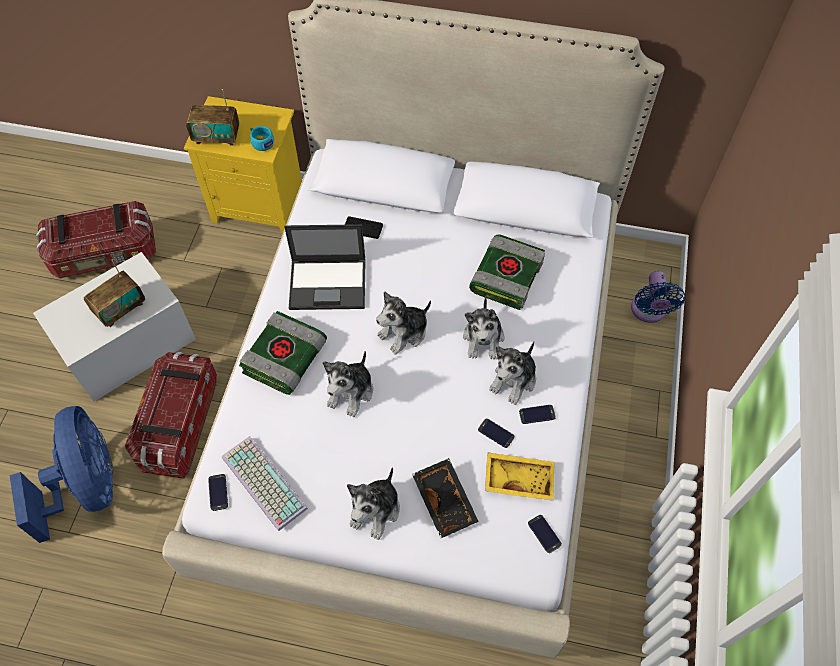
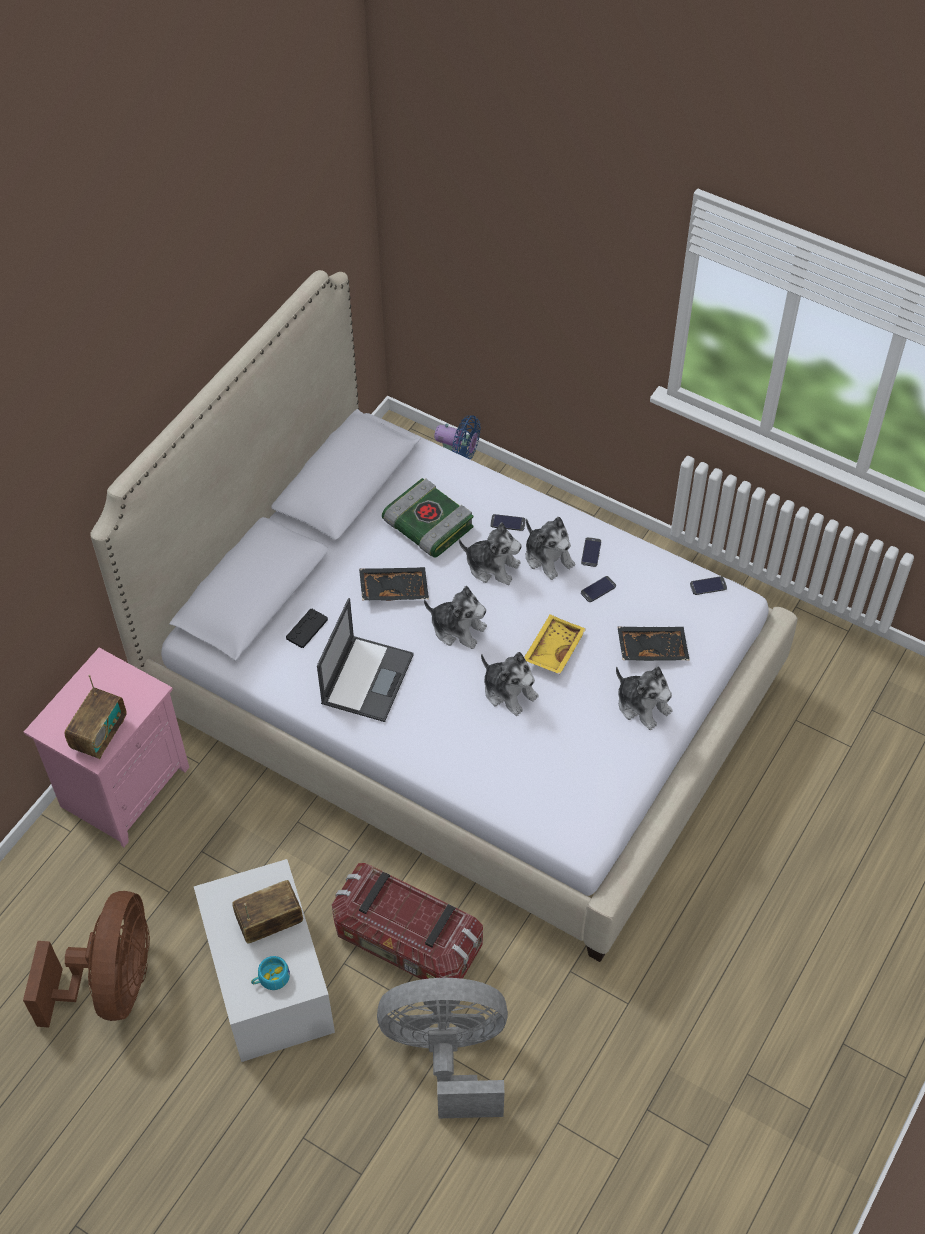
camera: 70 degrees left, 5 degrees down
blue fan [9,406,113,543] -> grey fan [377,977,508,1119]
storage box [36,201,156,278] -> brown fan [23,891,150,1028]
radio [84,260,145,327] -> radio turned 90 degrees counterclockwise [232,880,303,944]
yellow nightstand [184,96,302,234] -> pink nightstand [24,648,189,847]
phone [208,474,228,511] -> phone moved to [490,514,526,531]
keyboard [222,436,308,531] -> none
book [239,311,327,395] -> none
turquoise cup [250,126,274,151] -> turquoise cup moved to [251,956,290,990]
plush toy [376,291,431,355] -> plush toy turned 45 degrees counterclockwise [424,586,487,649]
yellow tray [485,452,555,501] -> yellow tray moved to [524,614,586,674]
none -> black tray [359,567,429,601]

